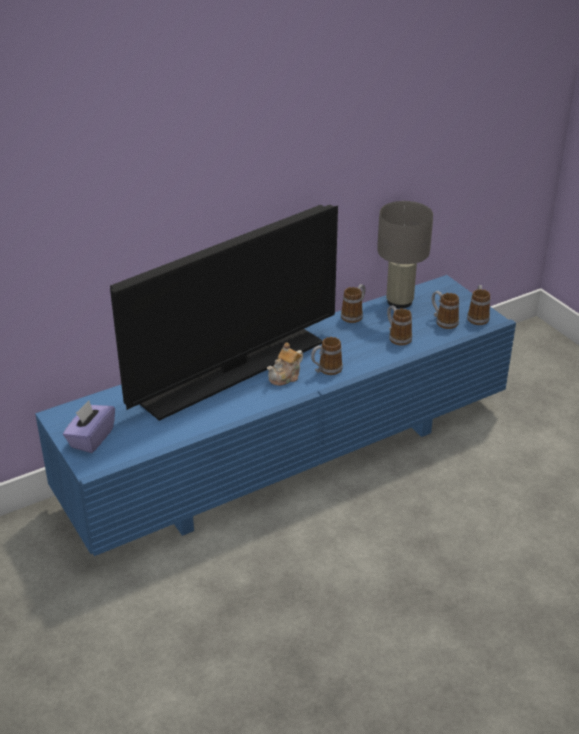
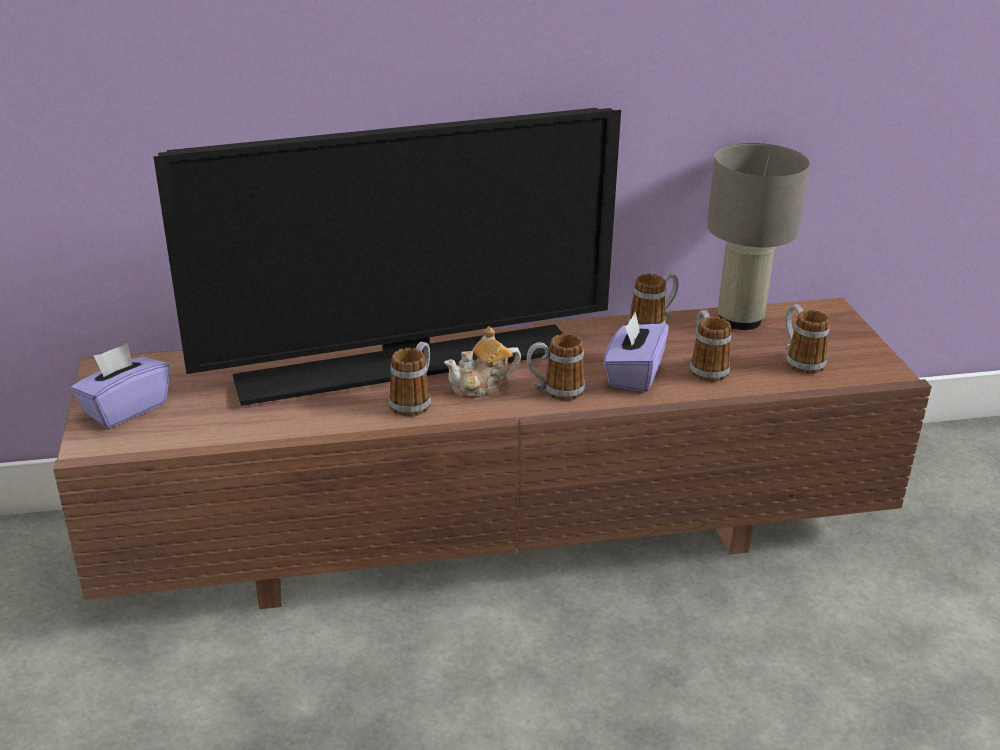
camera: 20 degrees right, 5 degrees down
blue tv stand [35,275,516,556] -> brown tv stand [53,298,932,609]
mug [467,285,490,325] -> mug moved to [389,342,431,417]
none -> purple tissue box [603,311,669,392]

